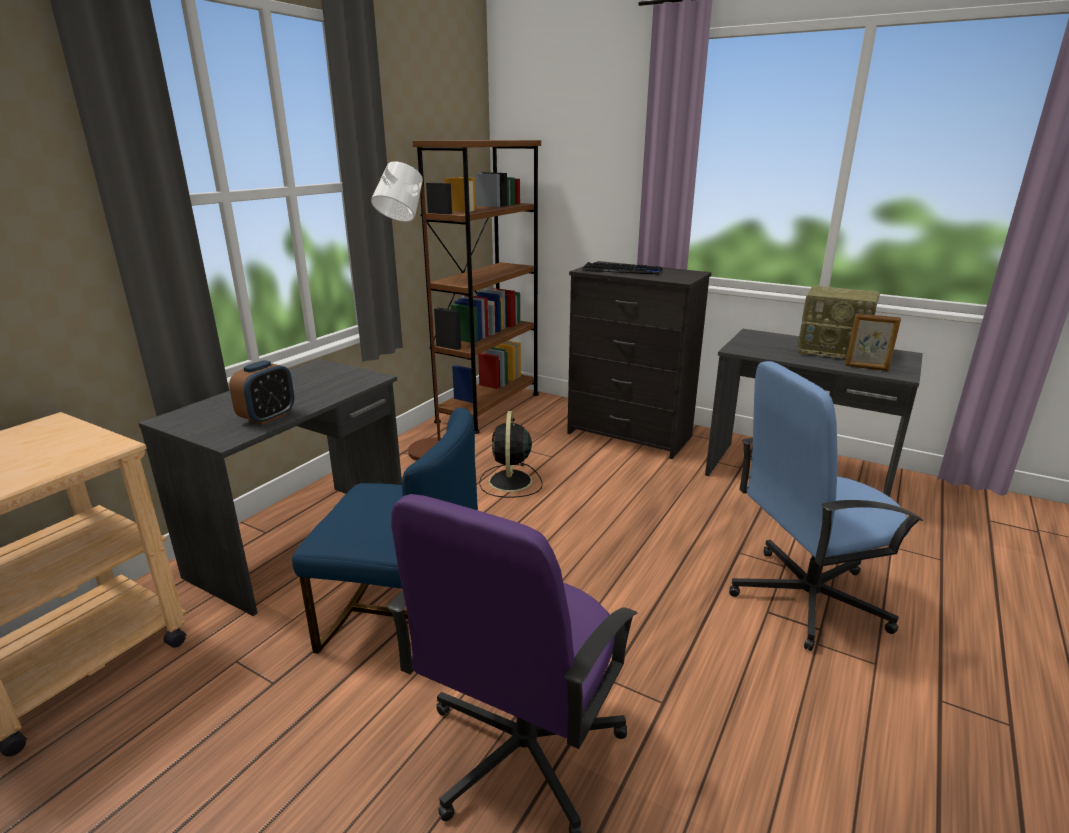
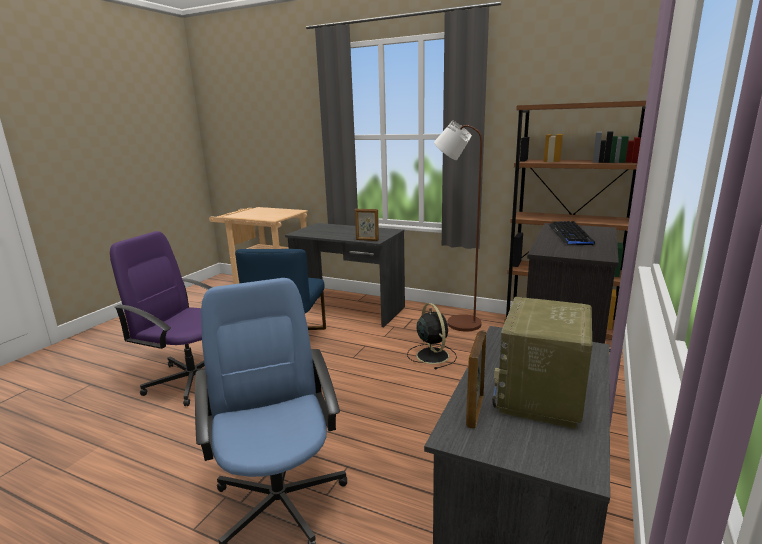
camera: 85 degrees right, 5 degrees down
alarm clock [229,360,294,425] -> none
black fan [479,411,542,498] -> black fan turned 75 degrees clockwise [407,303,457,369]
none -> picture frame [355,209,379,241]

